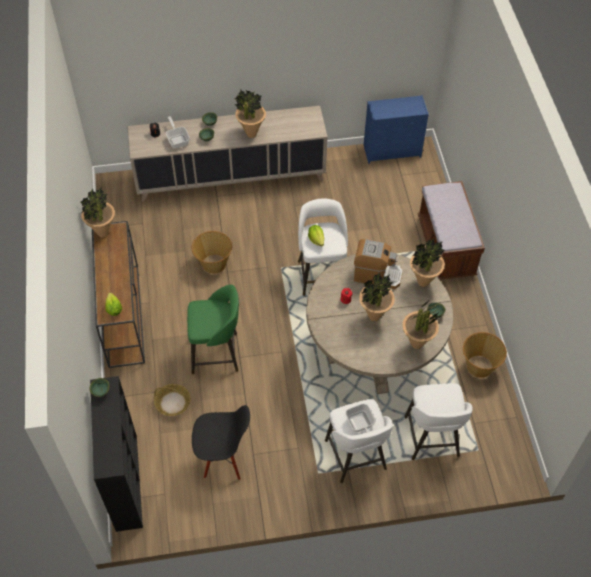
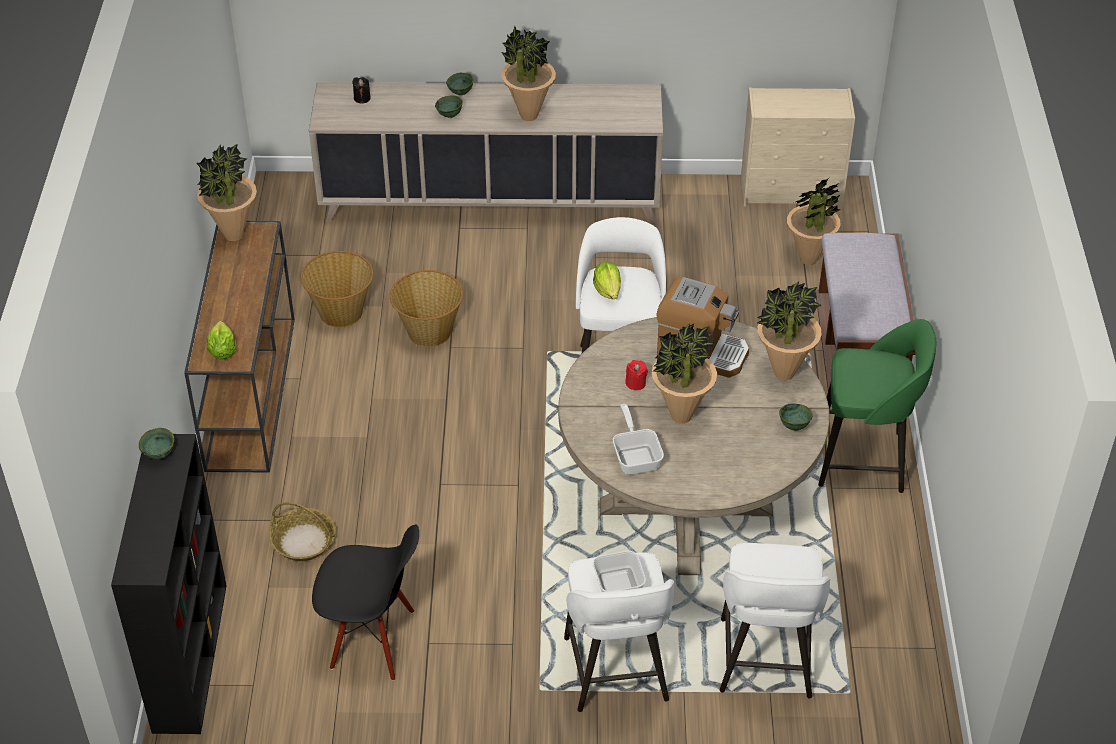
camera: 10 degrees right, 10 degrees down
frying pan [166,116,190,149] -> frying pan moved to [613,404,664,474]
green stool [187,285,239,374] -> green stool moved to [818,319,936,493]
blue dresser [364,95,429,164] -> beige dresser [741,88,855,207]
potted plant [402,301,439,349] -> potted plant moved to [787,178,841,265]
basket [463,332,507,378] -> basket moved to [301,251,373,328]

